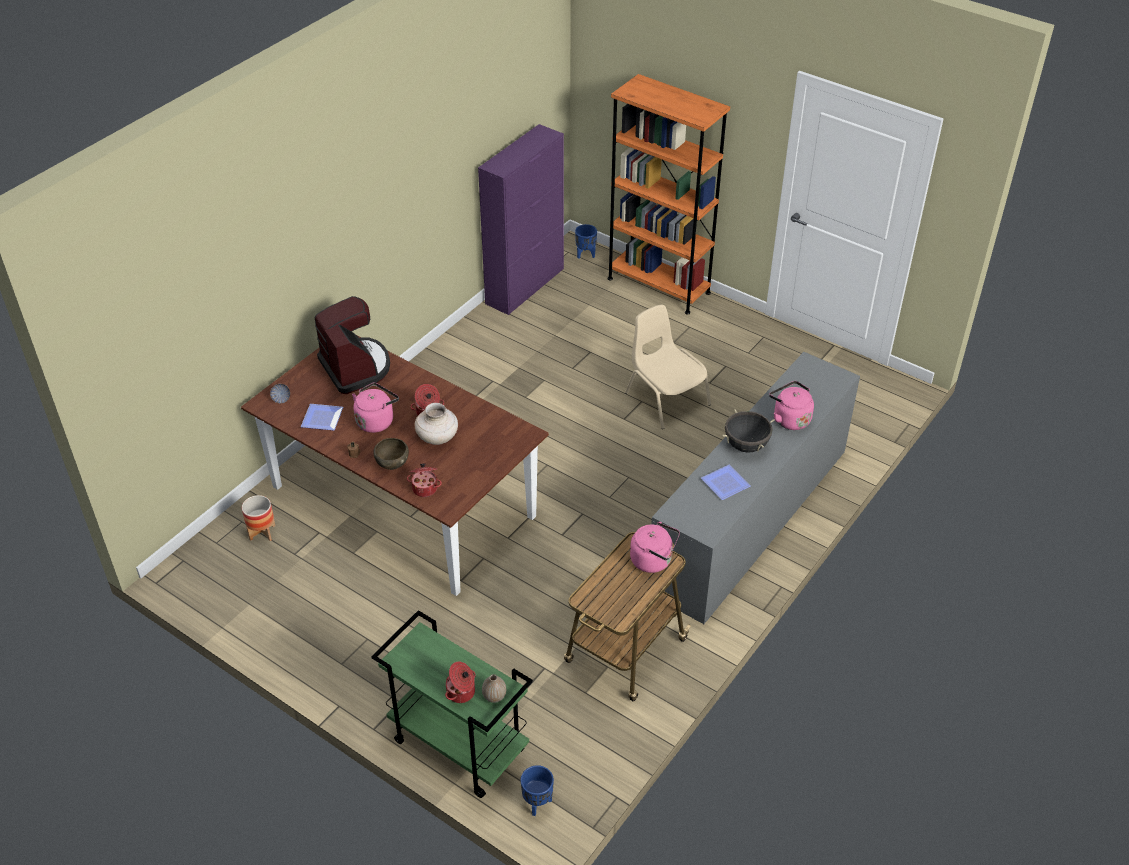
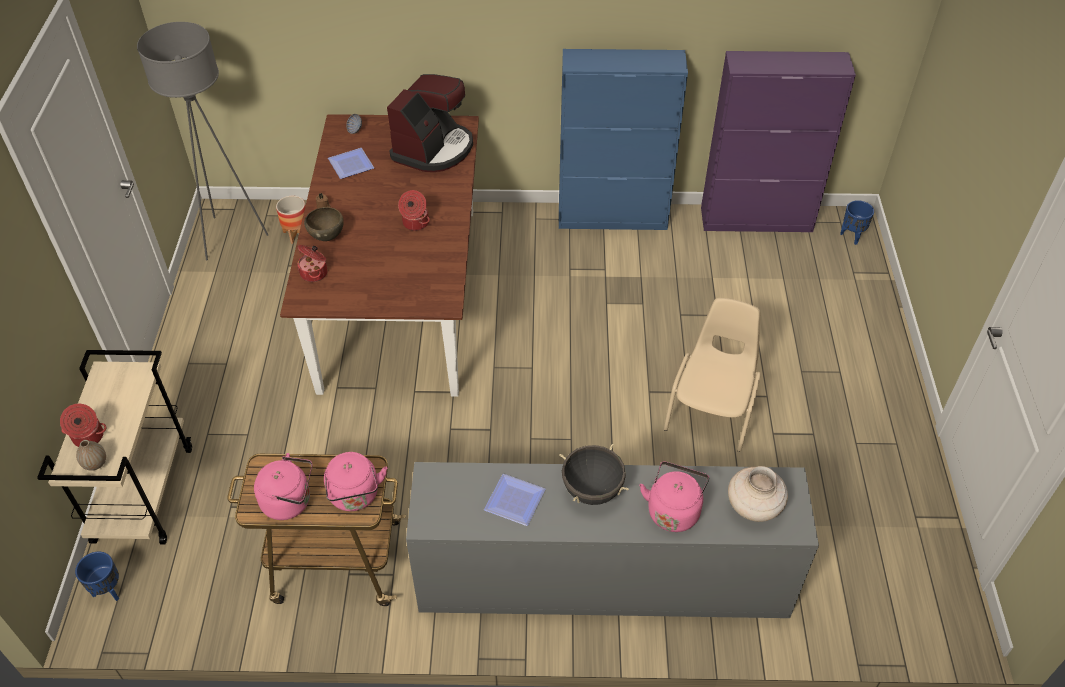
camera: 55 degrees right, 5 degrees up
pink kettle [352,383,399,433] -> pink kettle moved to [254,453,312,520]
green cart [371,610,533,798] -> beige cart [37,350,192,545]
beige vase [415,403,458,445] -> beige vase moved to [728,466,788,522]
orange bookcase [608,74,730,314] -> none
none -> grey floor lamp [137,22,268,260]
none -> blue cabinet [559,49,688,230]

